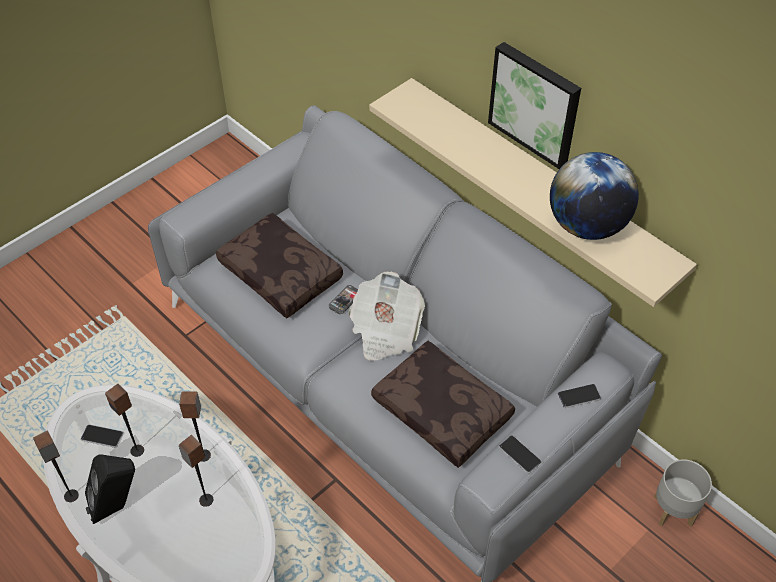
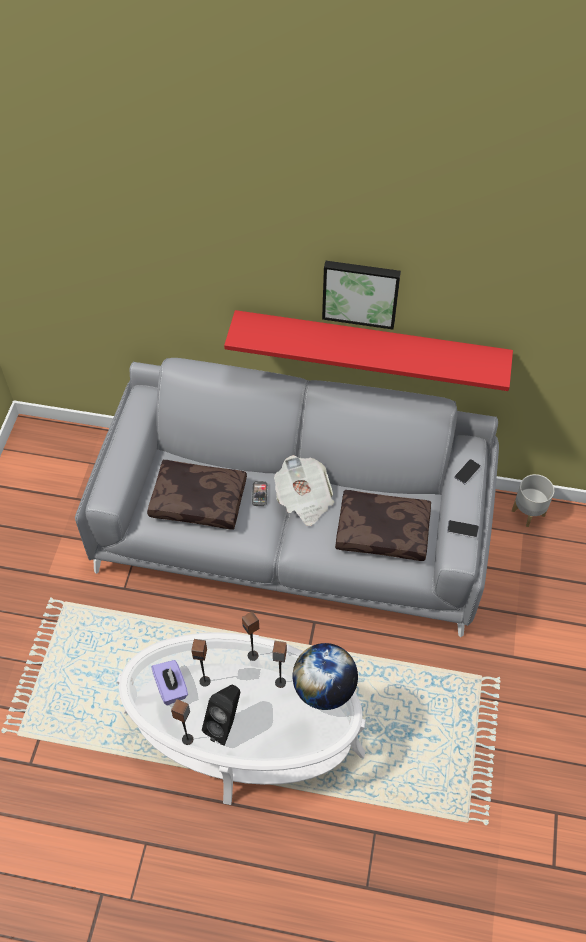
camera: 35 degrees left, 5 degrees up
phone [81,425,123,448] -> purple tissue box [151,660,188,705]
beige shelf [369,78,697,307] -> red shelf [224,310,513,391]
globe [550,152,639,240] -> globe moved to [292,643,358,710]

